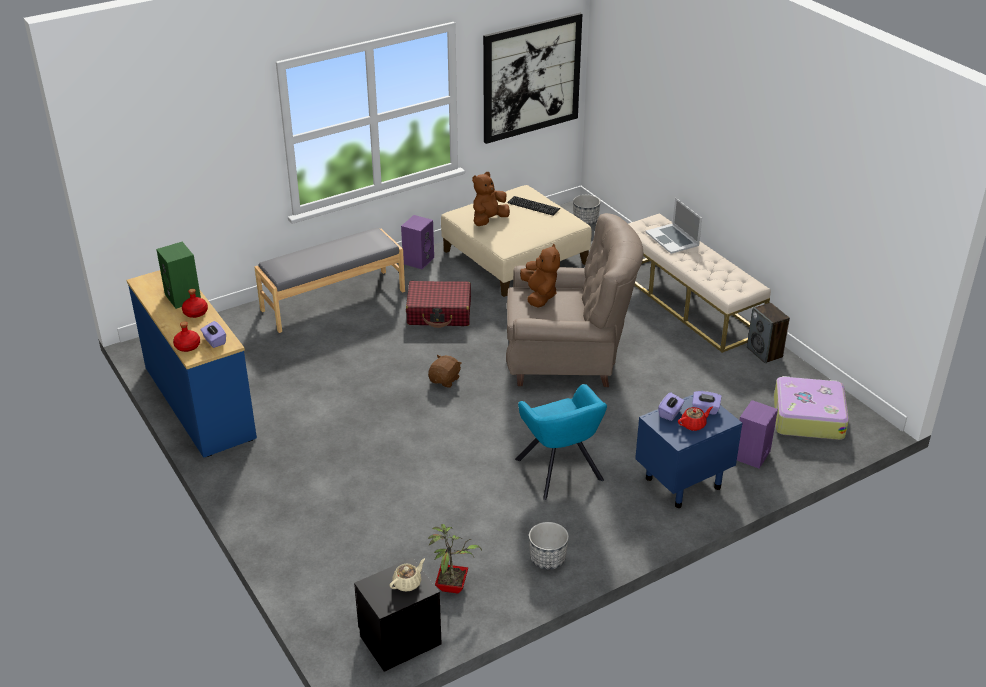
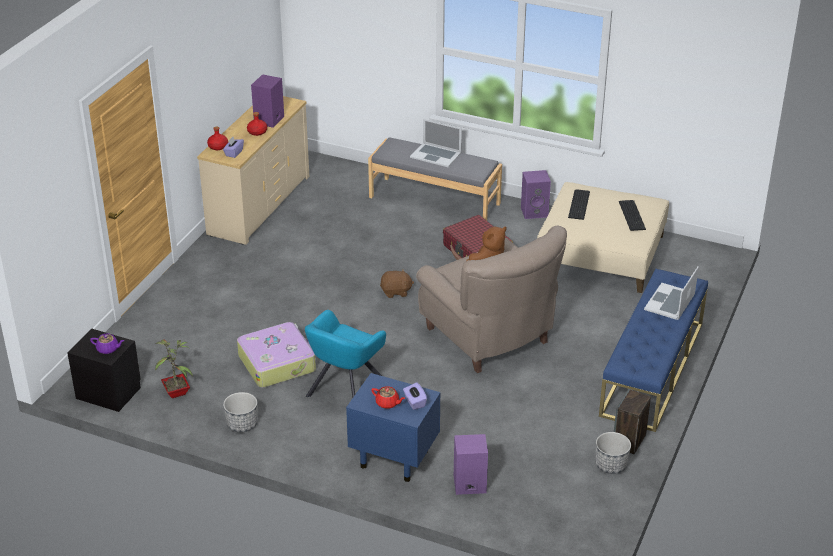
camera: 55 degrees right, 0 degrees up
blue dresser [127,270,257,458] -> beige dresser [197,96,309,245]
green speaker [156,242,201,309] -> purple speaker [251,74,284,128]
beige teapot [389,558,425,592] -> purple teapot [90,334,124,354]
brown plush toy [472,172,510,226] -> keyboard [568,189,590,220]
picture [483,13,582,144] -> none
planter [573,195,600,225] -> planter moved to [596,432,631,474]
beige bench [628,213,771,353] -> blue bench [599,269,708,432]
purple tissue box [658,392,684,421] -> none
suitcase [774,376,849,440] -> suitcase moved to [237,322,316,388]
none -> laptop [410,119,462,167]

